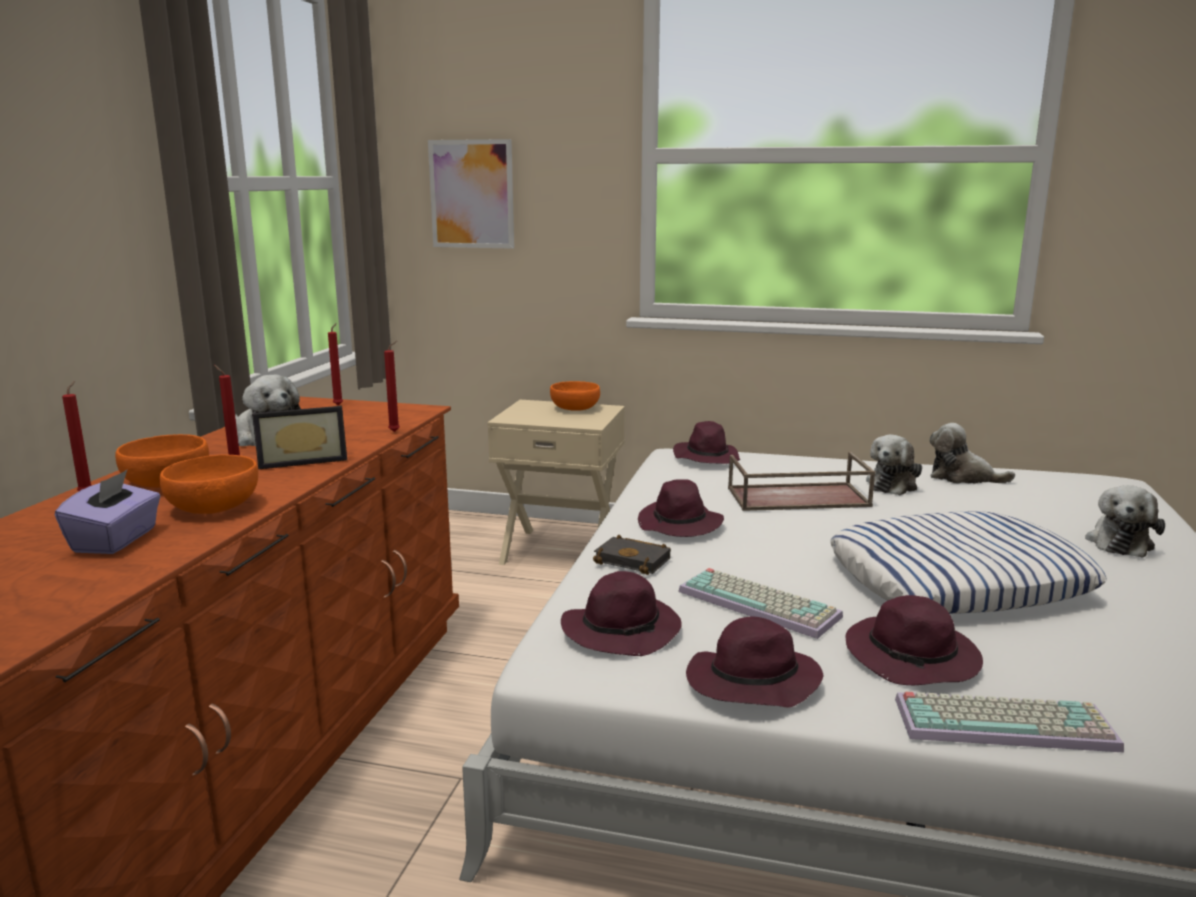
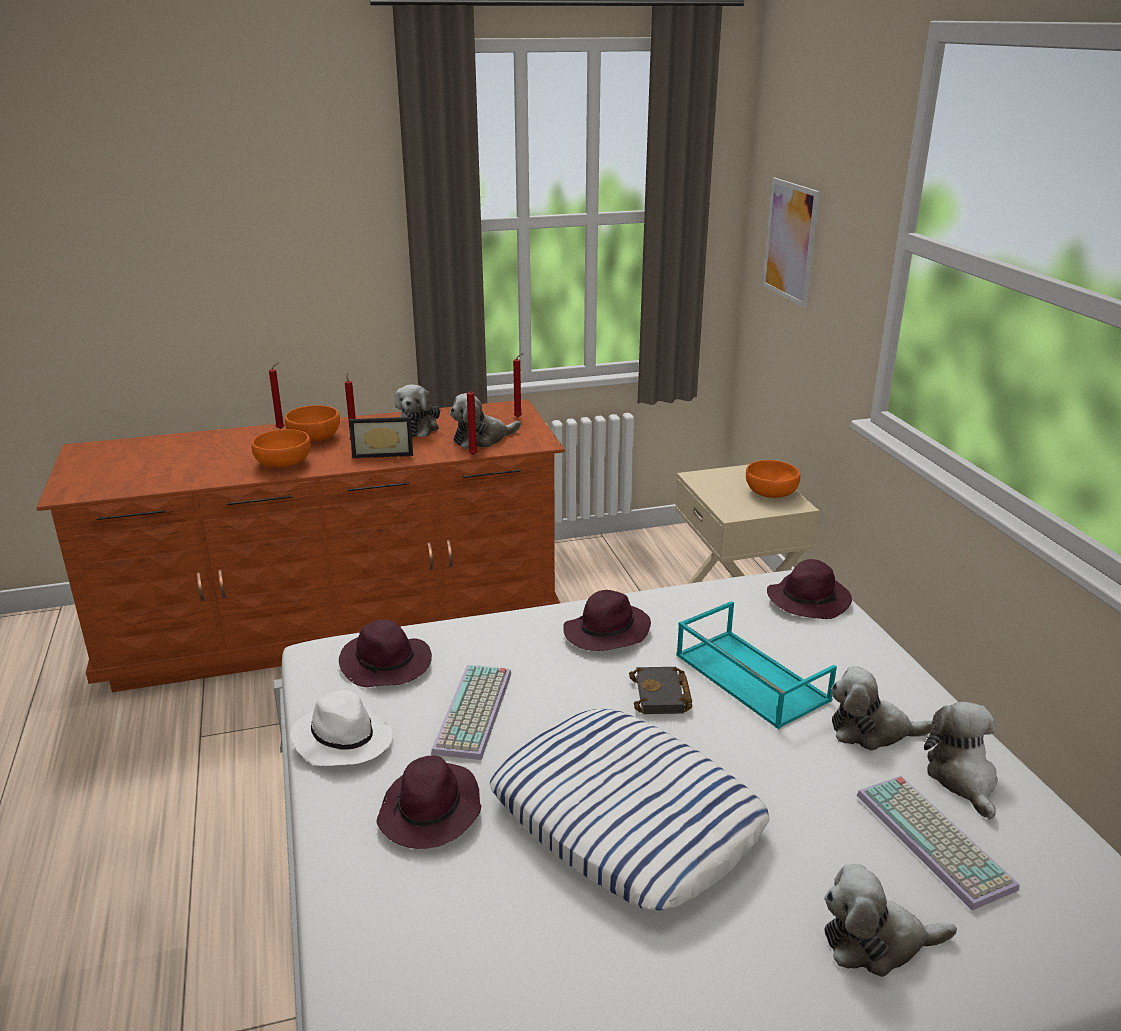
camera: 60 degrees right, 10 degrees up
purple tissue box [55,470,160,554] -> none
picture frame [252,406,347,470] -> picture frame turned 45 degrees counterclockwise [349,417,413,458]
black book [593,535,671,575] -> black book moved to [629,667,693,714]
purple hat [686,617,823,708] -> white hat [290,690,393,766]
brown tray [728,452,876,511] -> turquoise tray [676,601,837,729]
keyboard [895,692,1124,753] -> keyboard moved to [857,776,1019,910]
none -> plush toy [450,393,521,449]

